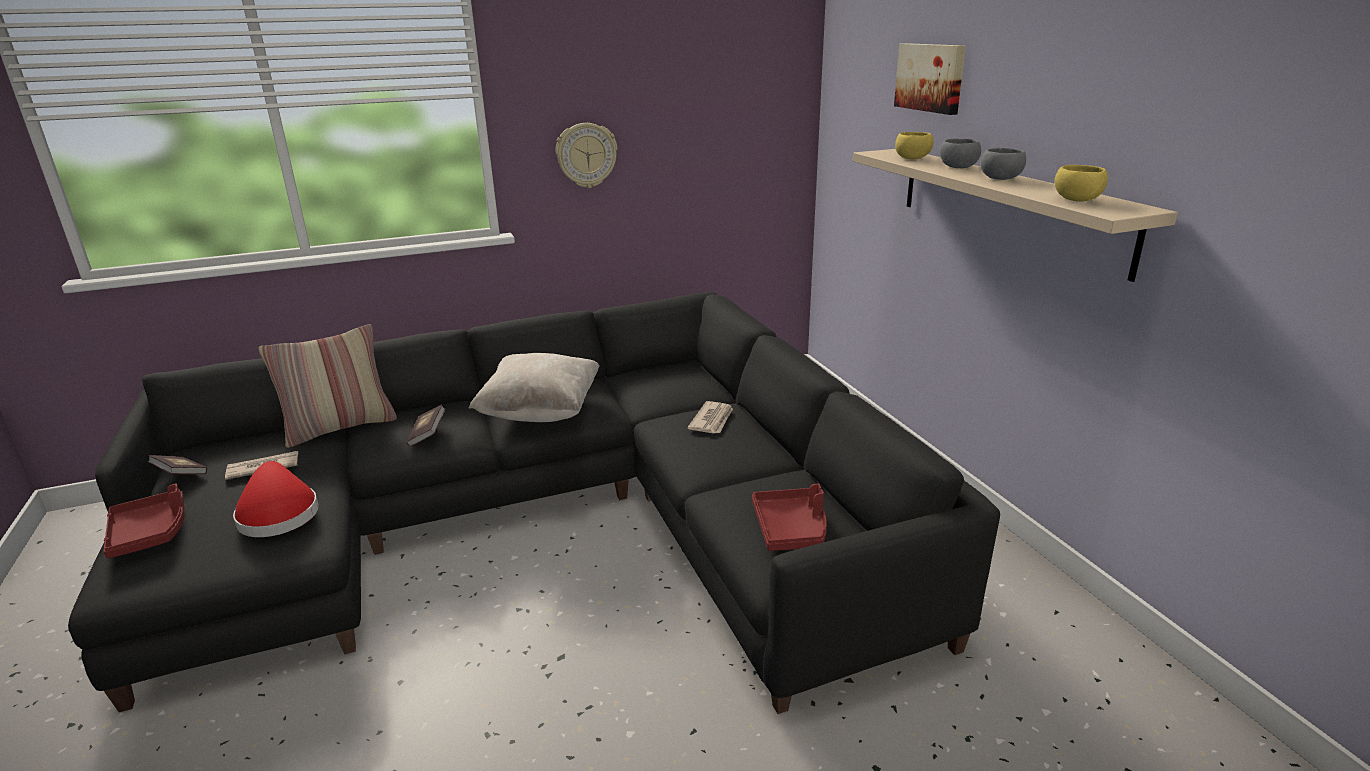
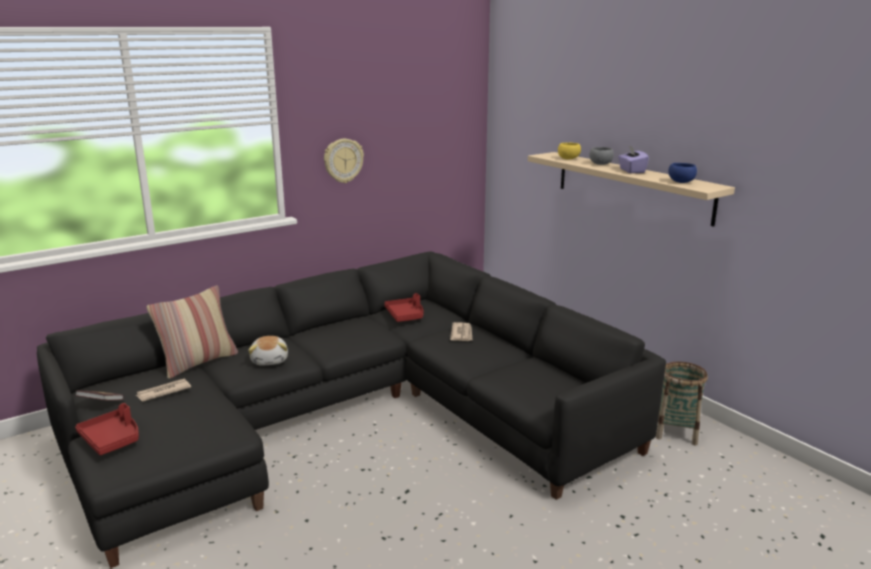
camera: 15 degrees left, 5 degrees down
red hat [233,461,319,537] -> none
book [407,405,445,446] -> plush toy [248,336,288,365]
beige pillow [469,353,600,422] -> none
red tray [752,484,827,551] -> red tray moved to [384,293,423,322]
picture [894,43,966,115] -> none
grey bowl [981,148,1026,180] -> purple tissue box [618,146,649,173]
yellow bowl [1055,165,1108,202] -> blue bowl [668,163,697,183]
none -> basket [656,362,708,445]

